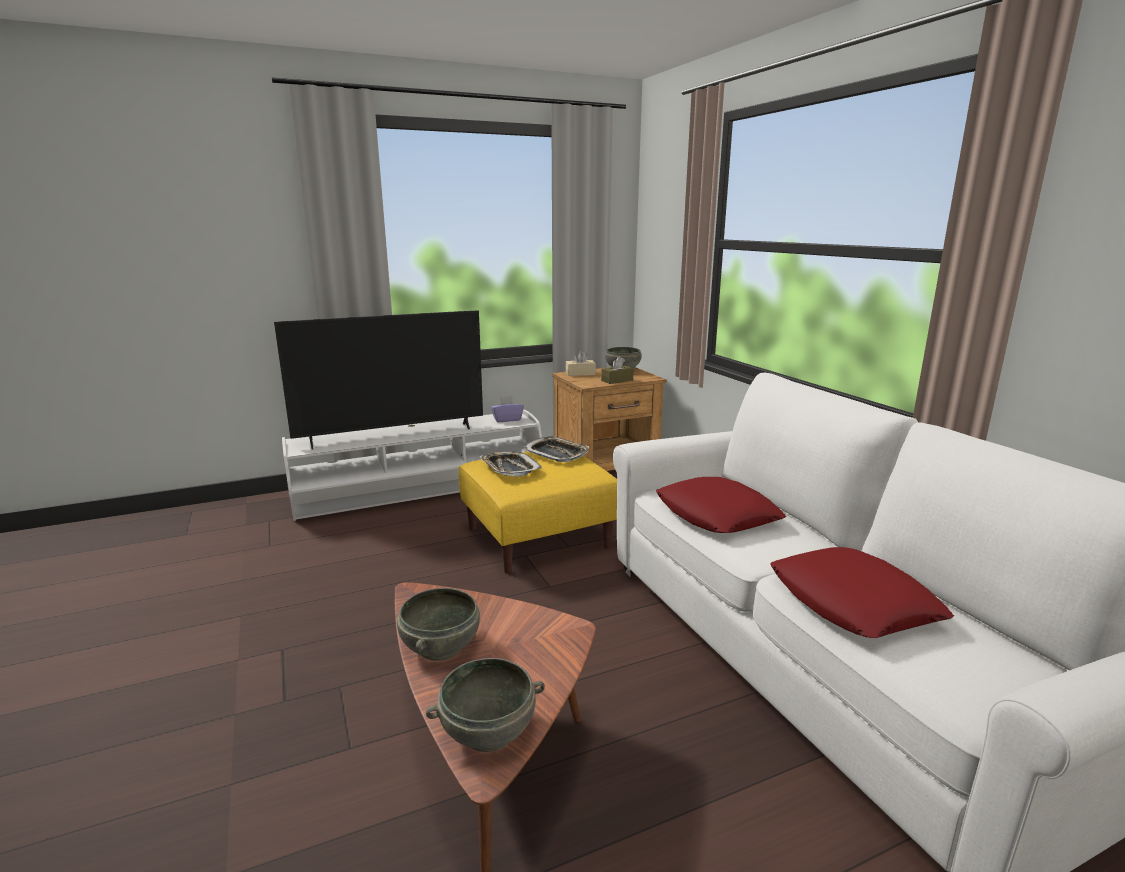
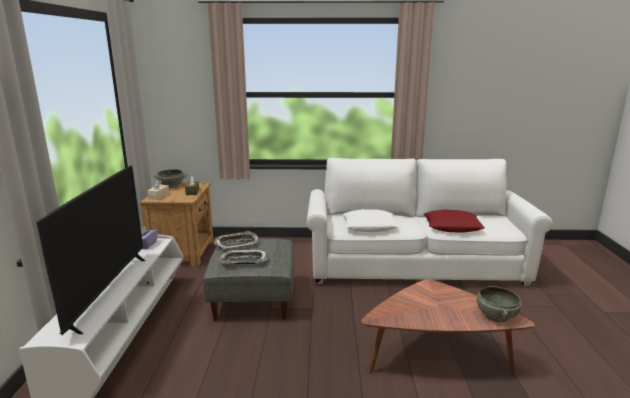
camera: 65 degrees left, 0 degrees up
grey bowl [397,588,480,661] -> none
yellow ottoman [459,451,617,574] -> grey ottoman [203,239,294,321]
red pillow [656,477,786,533] -> white pillow [342,209,399,232]

